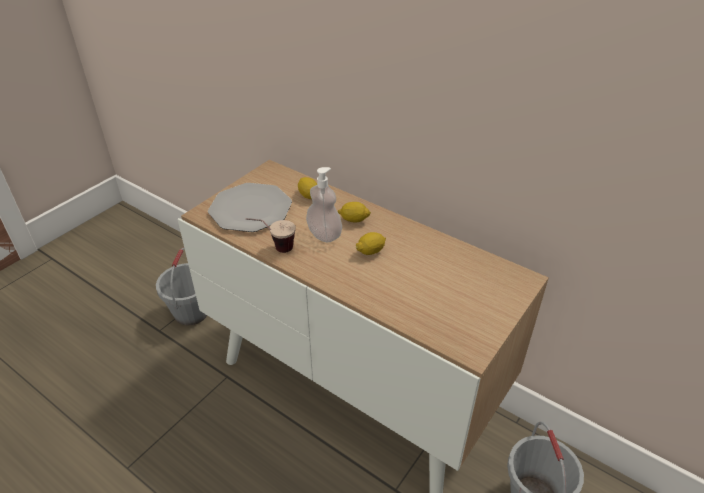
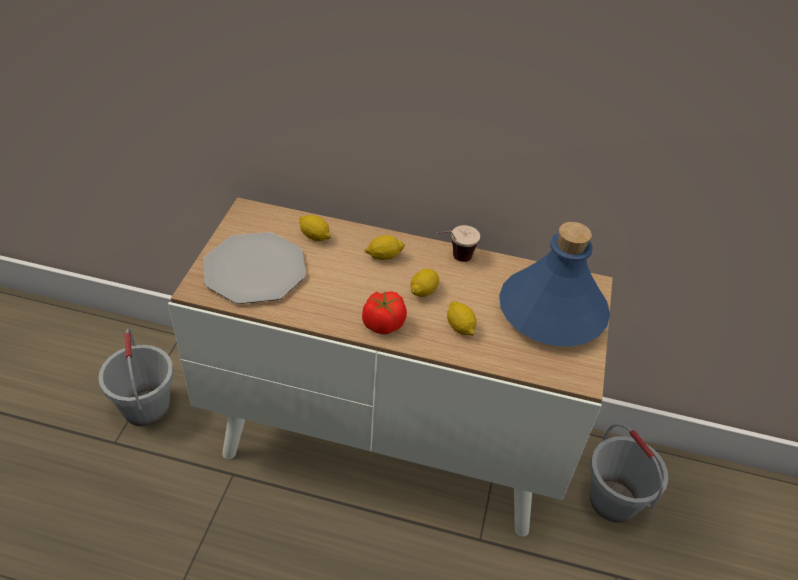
camera: 25 degrees left, 5 degrees up
cup [246,218,296,253] -> cup moved to [436,225,480,262]
soap dispenser [306,167,342,242] -> none
none -> tomato [362,291,407,334]
none -> lemon [447,301,477,336]
none -> blue bottle [499,222,610,347]

